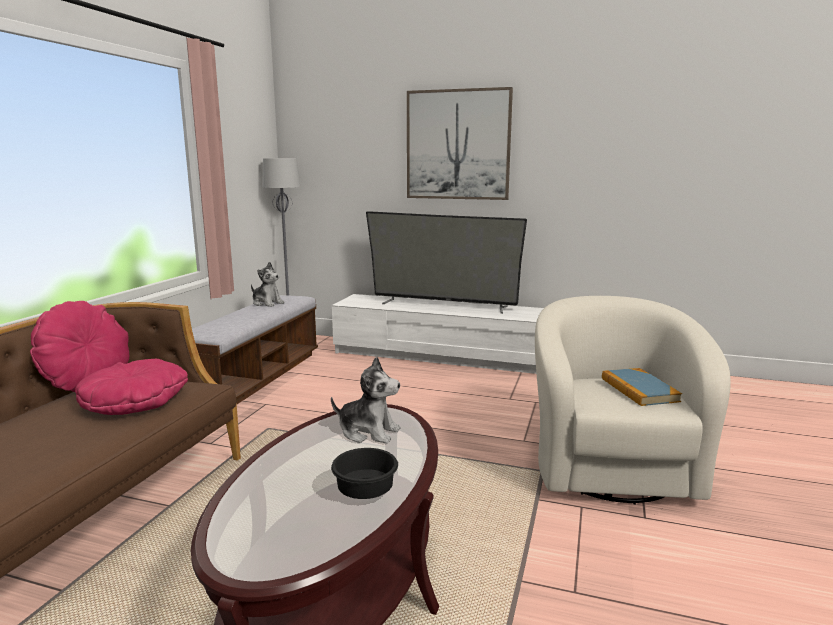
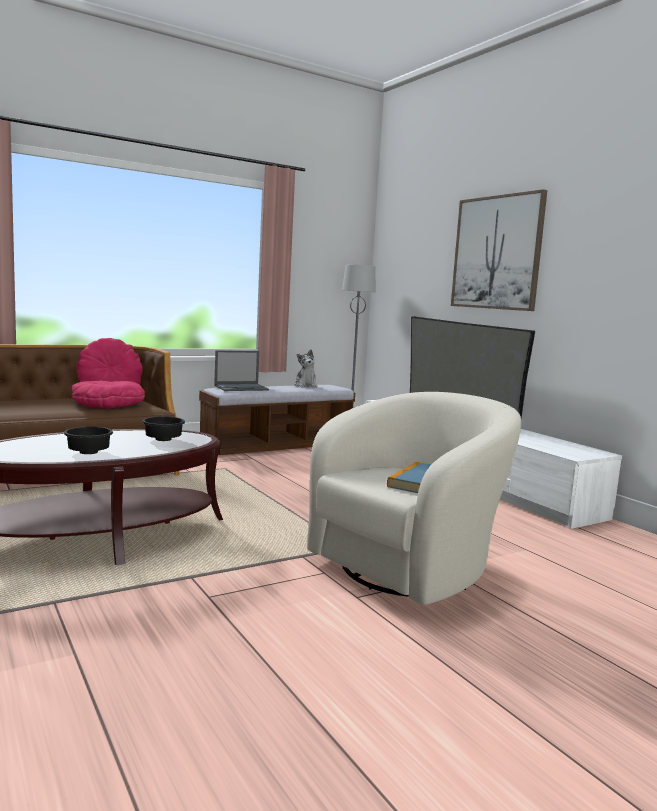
camera: 40 degrees right, 5 degrees down
plush toy [331,356,401,444] -> black bowl [142,416,185,441]
none -> laptop [214,350,269,391]

